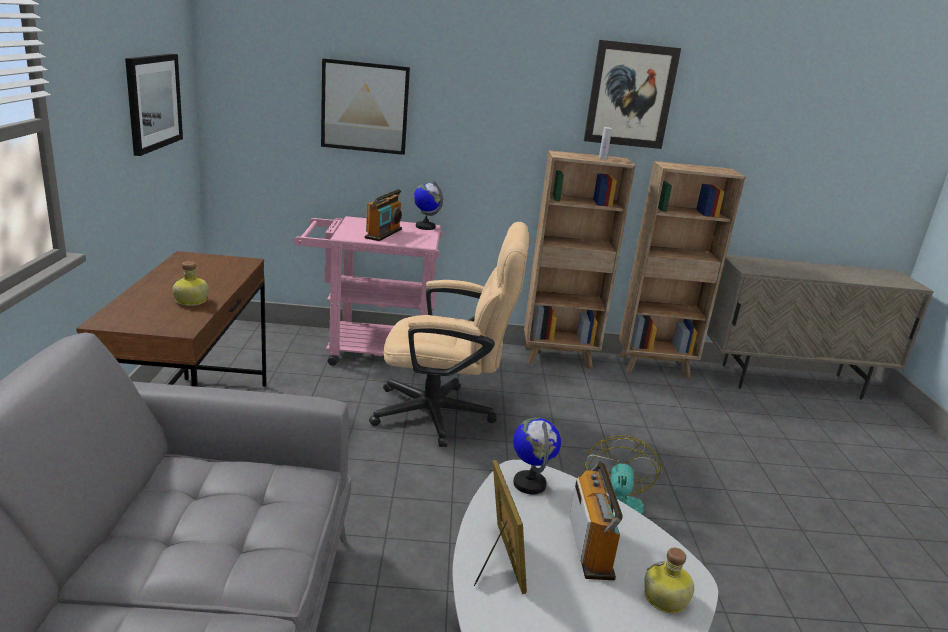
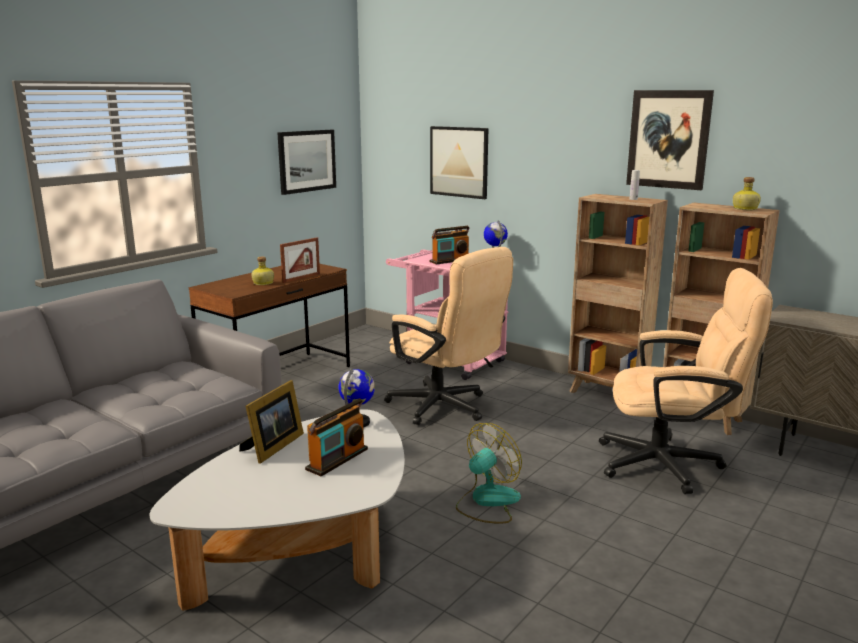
camera: 40 degrees right, 5 degrees down
bottle [644,547,694,614] -> bottle moved to [733,177,761,210]
none -> picture frame [280,237,320,283]
none -> beige office chair [599,268,773,494]

